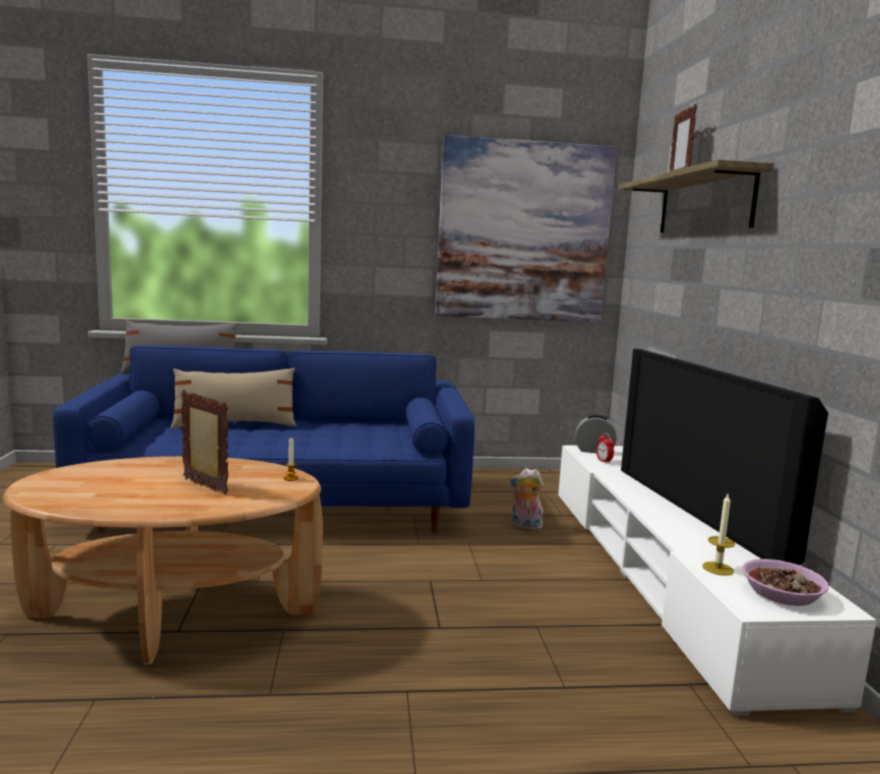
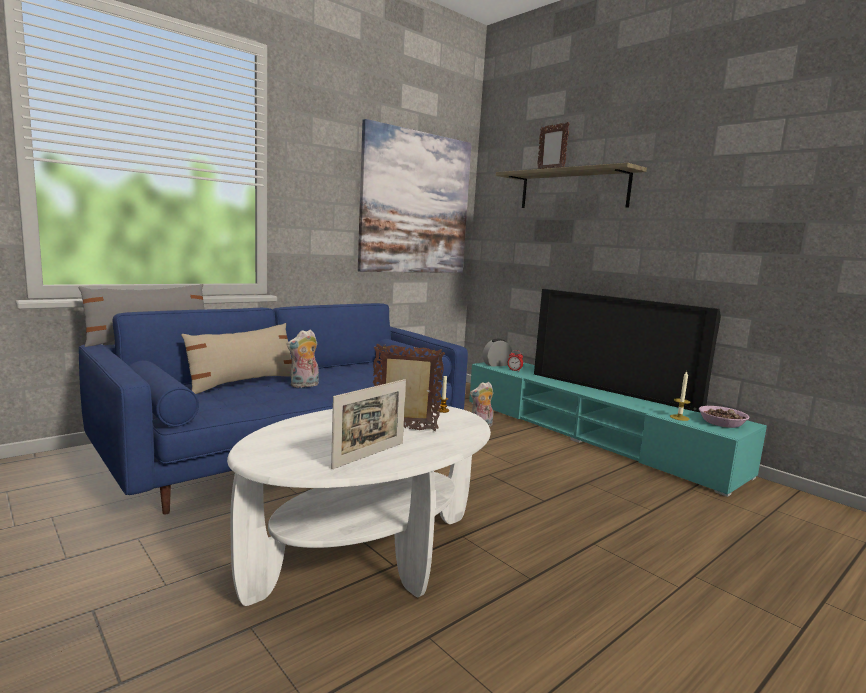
camera: 35 degrees left, 0 degrees up
brown coffee table [3,456,323,664] -> white coffee table [227,405,491,606]
white tv stand [558,445,876,716] -> turquoise tv stand [469,362,767,497]
none -> plush toy [286,330,319,388]
none -> picture frame [331,379,406,469]

